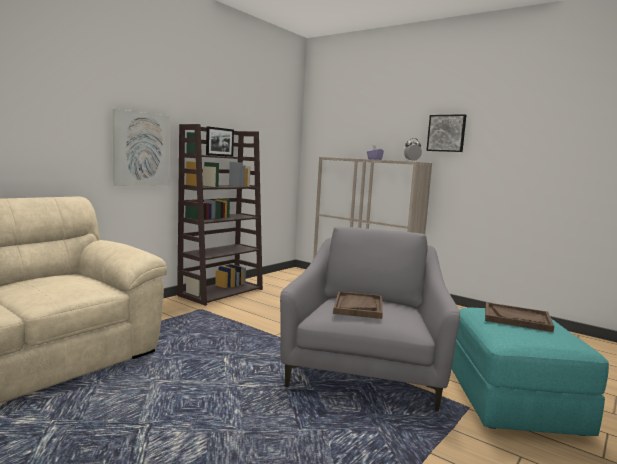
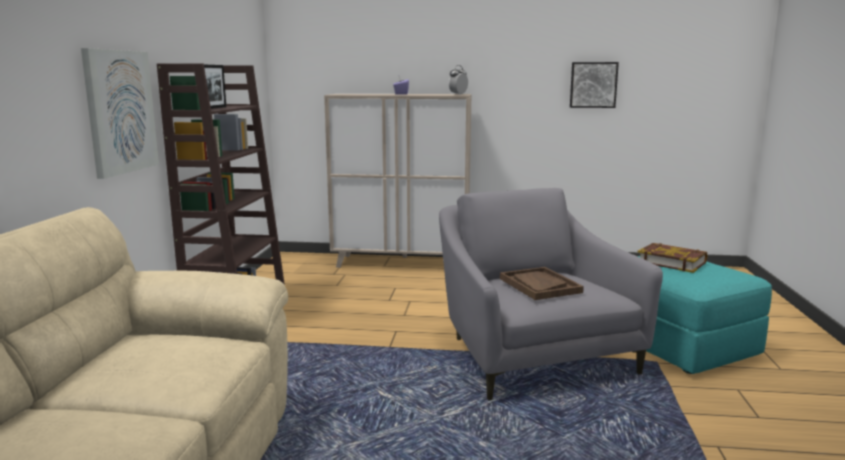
camera: 30 degrees left, 5 degrees up
picture [426,114,466,152] -> picture moved to [570,62,619,108]
brown tray [485,302,554,332] -> book [637,243,707,273]

